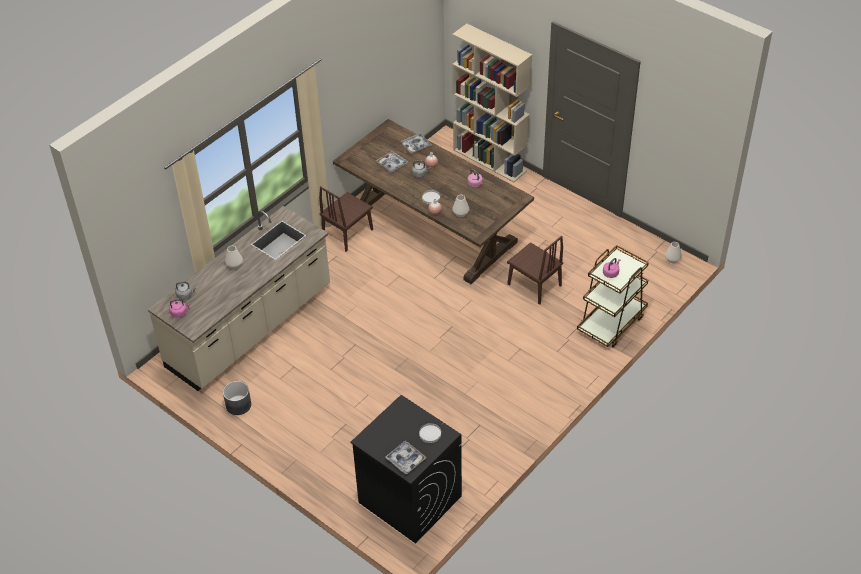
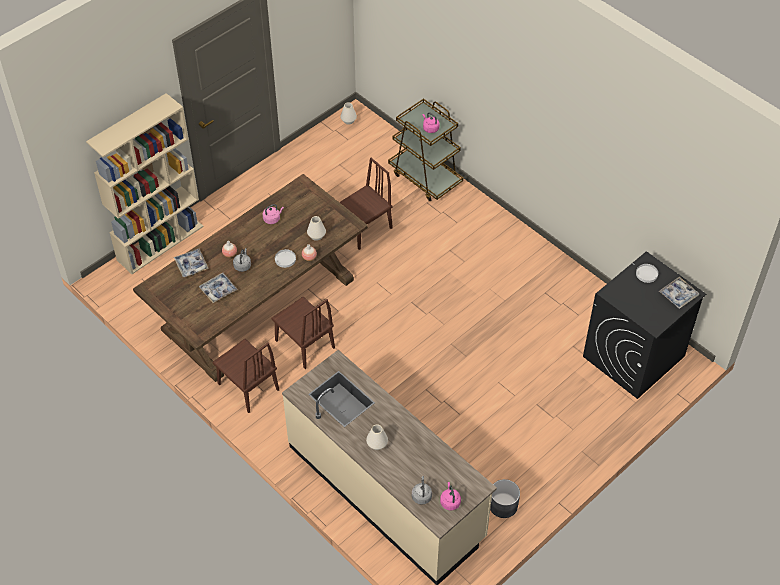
camera: 85 degrees left, 5 degrees up
none -> brown chair [271,297,335,369]

